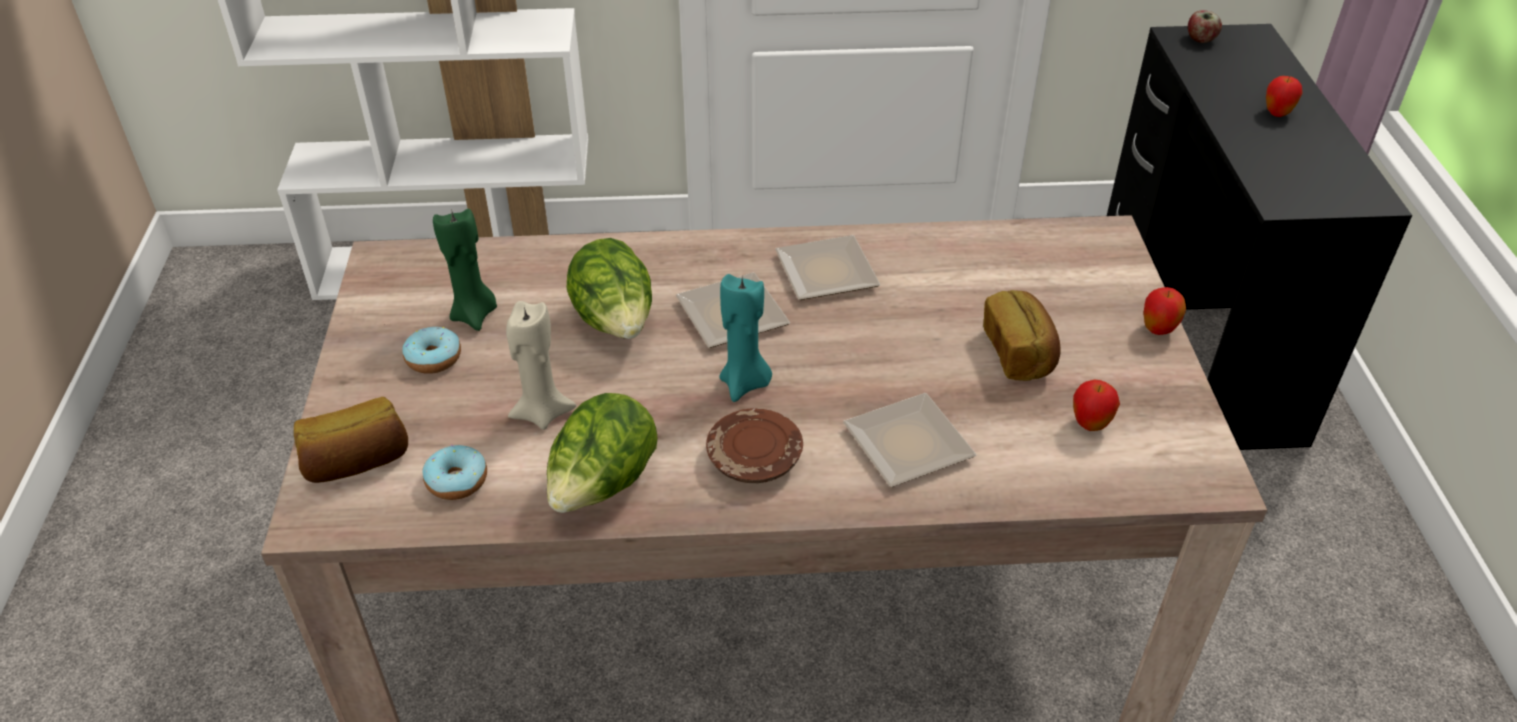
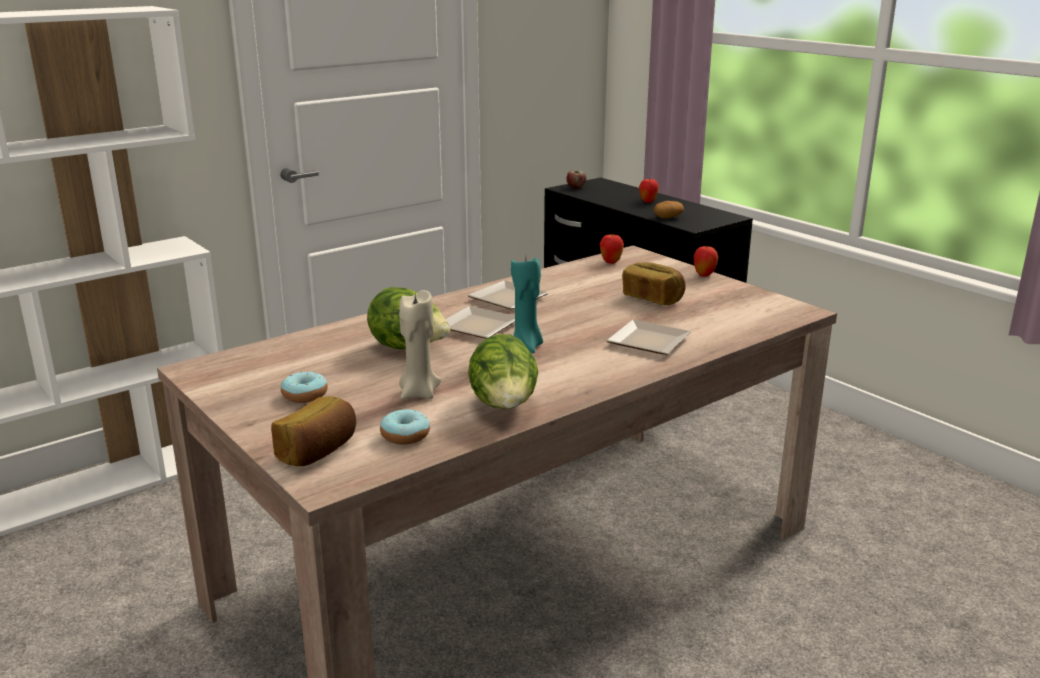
camera: 35 degrees left, 20 degrees down
green candle [433,209,497,331] -> none
brown plate [706,408,803,483] -> none
apple [1073,380,1120,431] -> apple moved to [600,233,624,264]
none -> potato [654,201,684,218]

